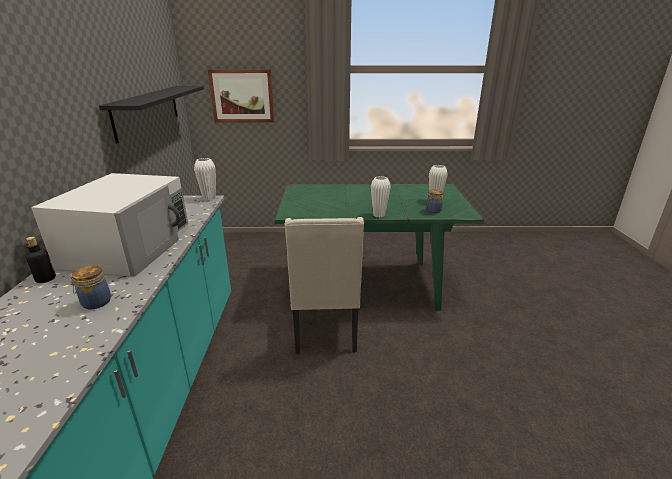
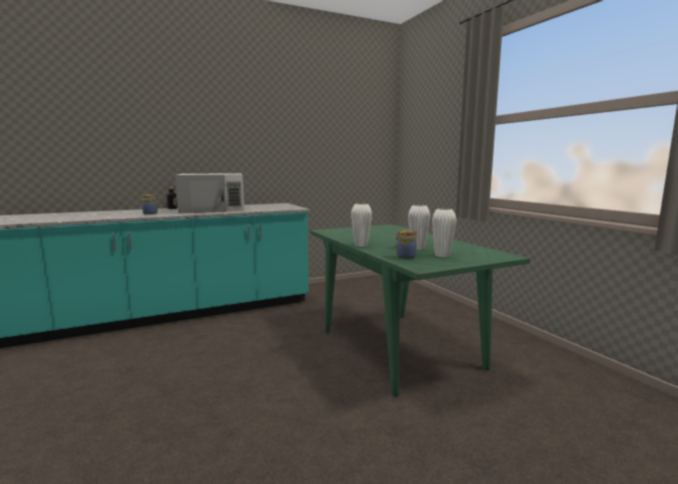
camera: 65 degrees right, 15 degrees down
black shelf [99,86,204,144] -> none
white vase [194,158,216,201] -> white vase moved to [408,205,430,250]
picture [208,69,274,122] -> none
beige chair [284,217,364,354] -> none

